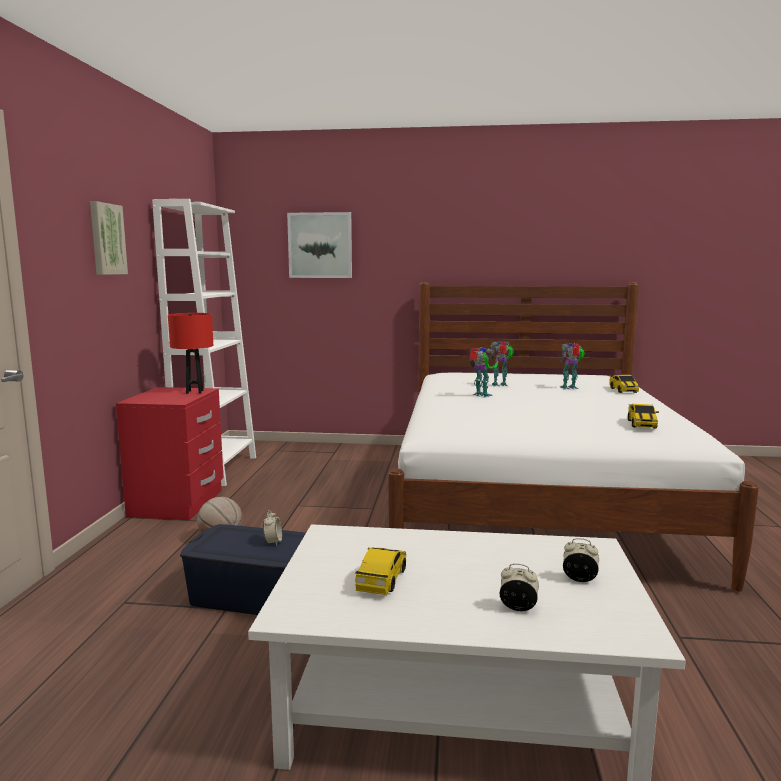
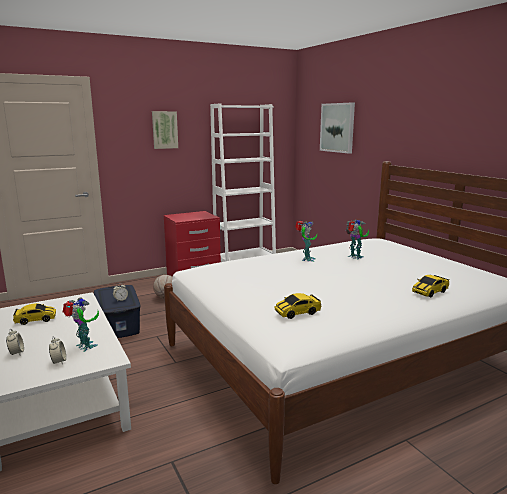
camera: 55 degrees right, 5 degrees up
red table lamp [168,313,213,394] -> none
toy robot [560,343,585,389] -> toy robot moved to [63,297,99,352]

